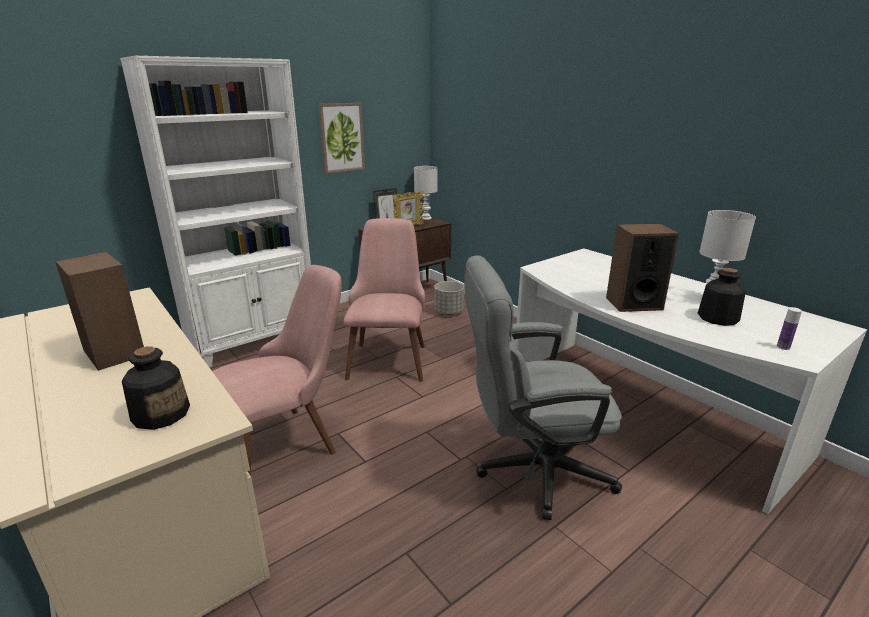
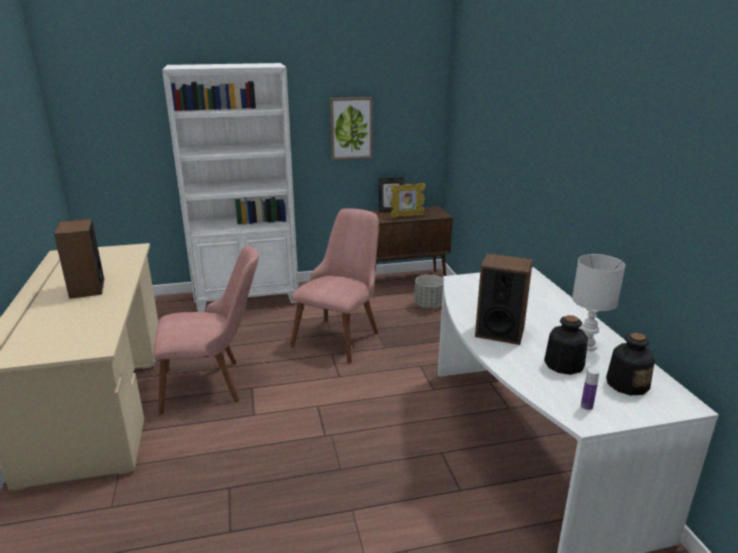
camera: 25 degrees right, 0 degrees up
bottle [122,346,190,430] -> bottle moved to [606,333,655,395]
white table lamp [414,166,438,220] -> none
grey office chair [465,255,622,520] -> none

